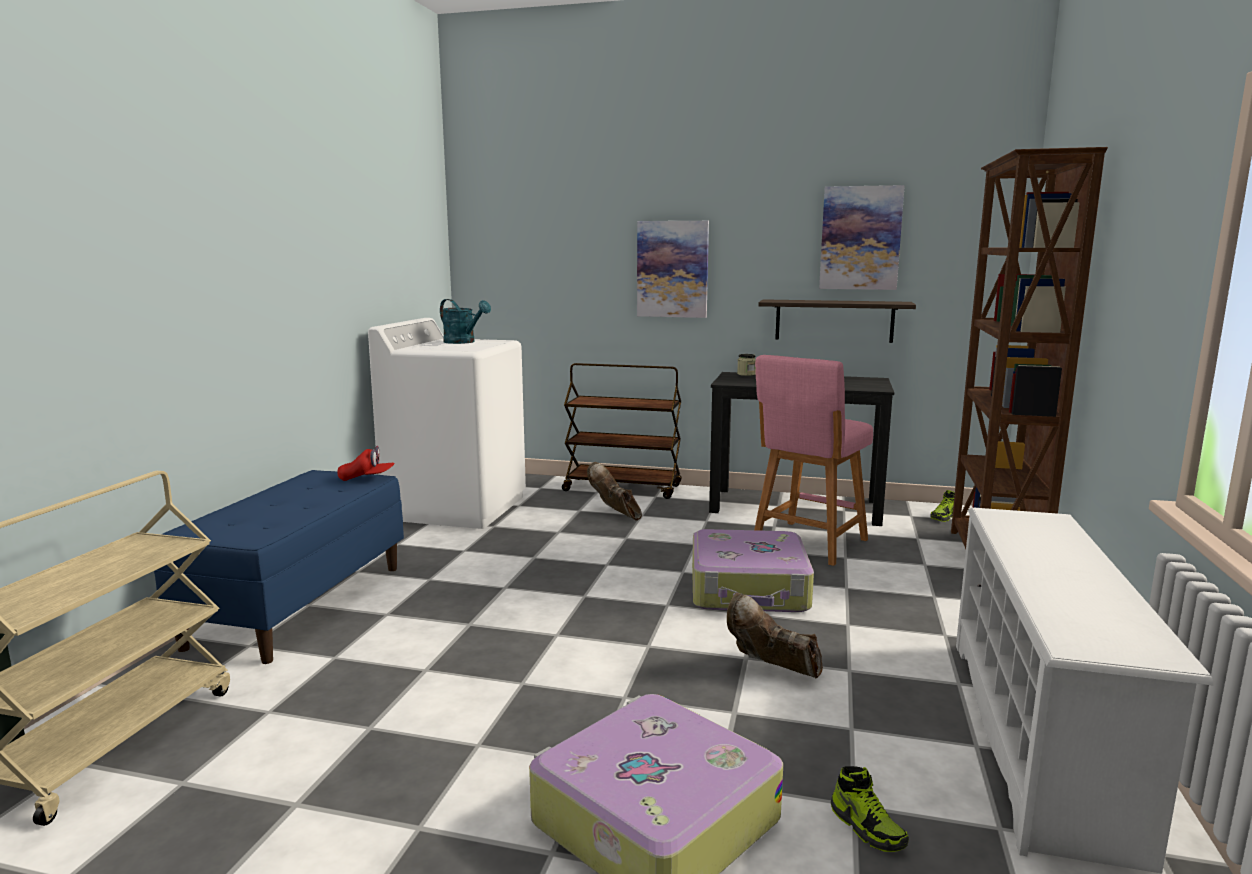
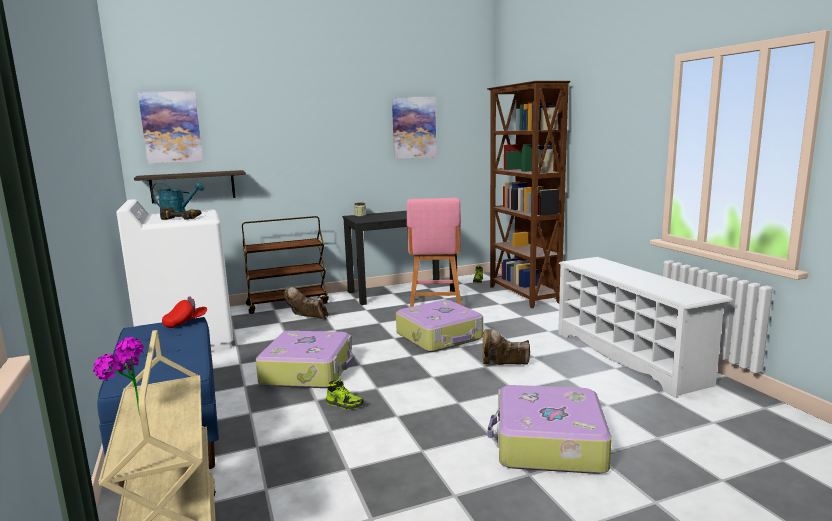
camera: 35 degrees left, 0 degrees up
picture [637,221,709,318] -> picture moved to [138,91,203,164]
shelf [758,299,916,343] -> shelf moved to [134,170,246,203]
shoe [831,766,909,852] -> shoe moved to [326,378,364,410]
none -> potted plant [93,337,144,415]
none -> power drill [160,208,202,220]
none -> suitcase [256,331,355,388]

